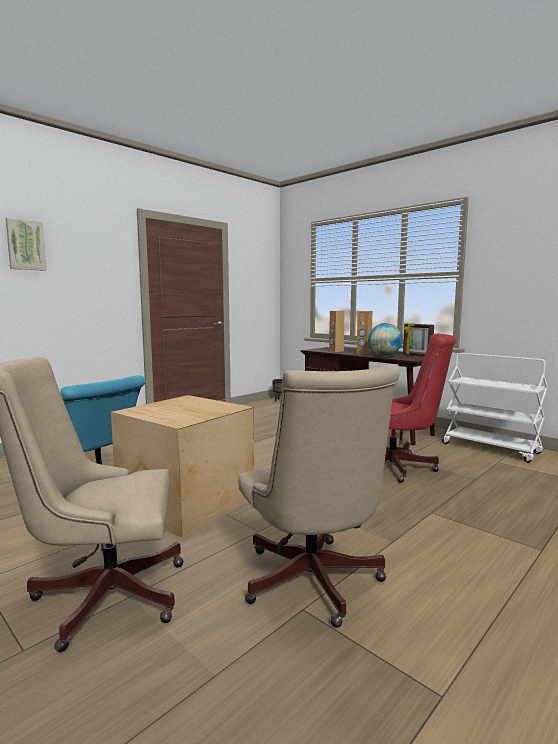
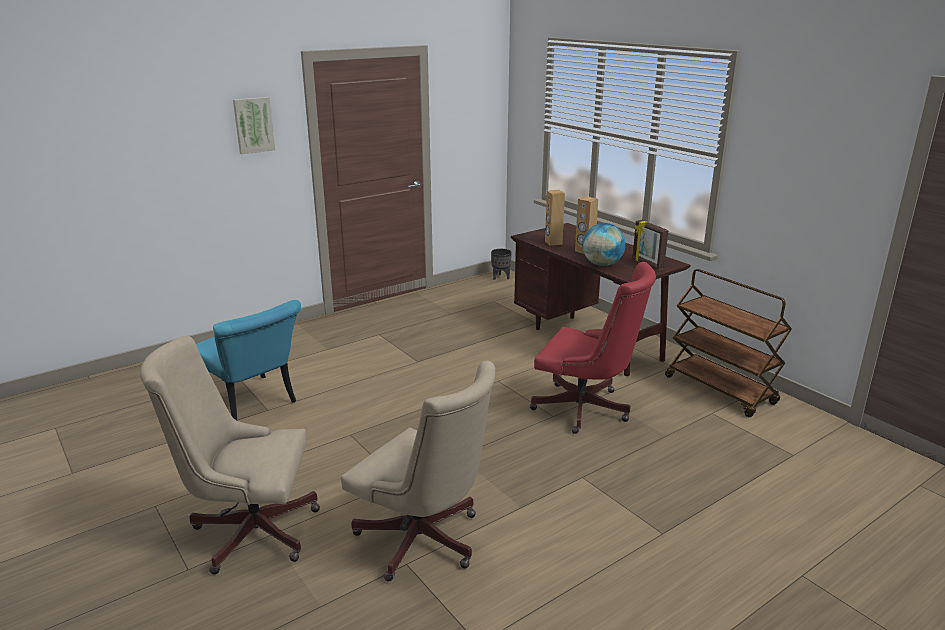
camera: 10 degrees right, 15 degrees up
picture [6,218,47,271] -> picture moved to [233,97,275,154]
cardboard box [111,395,254,538] -> none
beige office chair [238,365,400,628] -> beige office chair turned 45 degrees counterclockwise [341,361,496,582]
white cart [442,353,548,463] -> brown cart [665,269,792,417]

